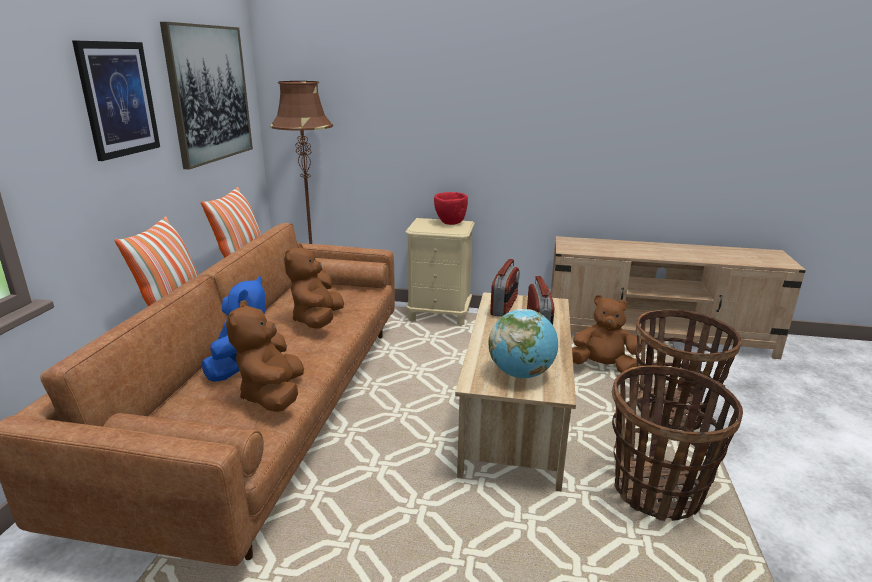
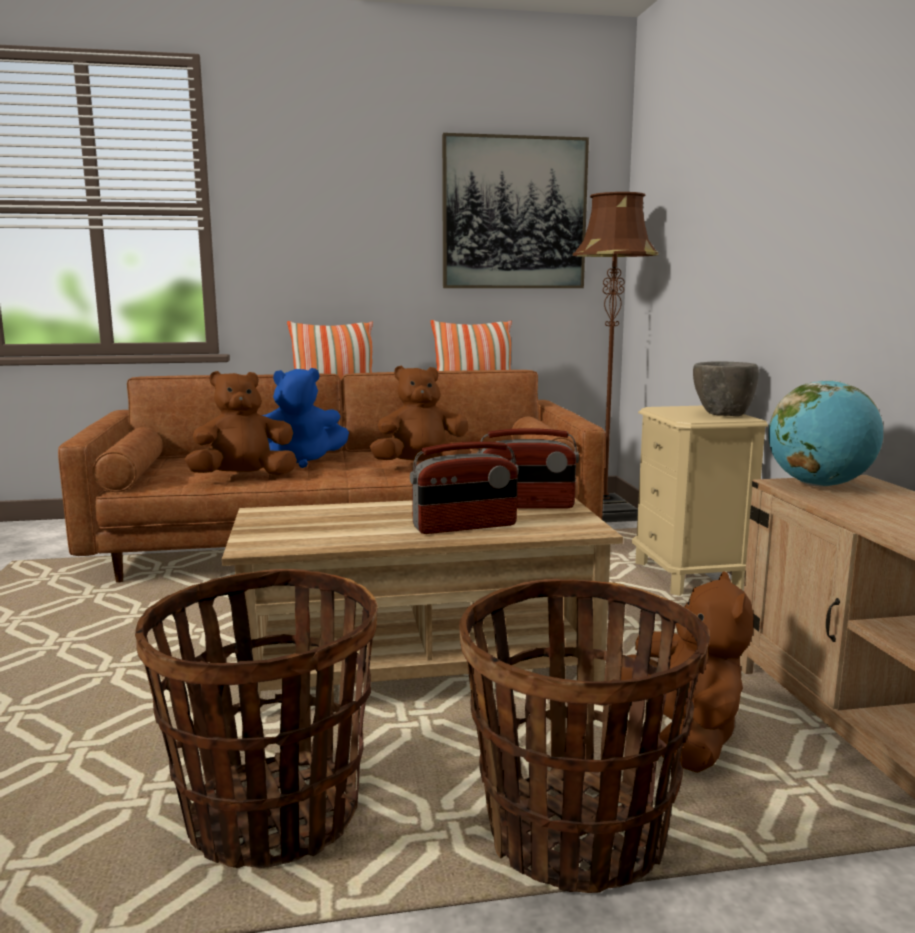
camera: 70 degrees right, 10 degrees down
picture [72,41,160,161] -> none
red bowl [434,192,468,225] -> grey bowl [693,361,759,416]
globe [489,309,558,378] -> globe moved to [768,380,883,487]

